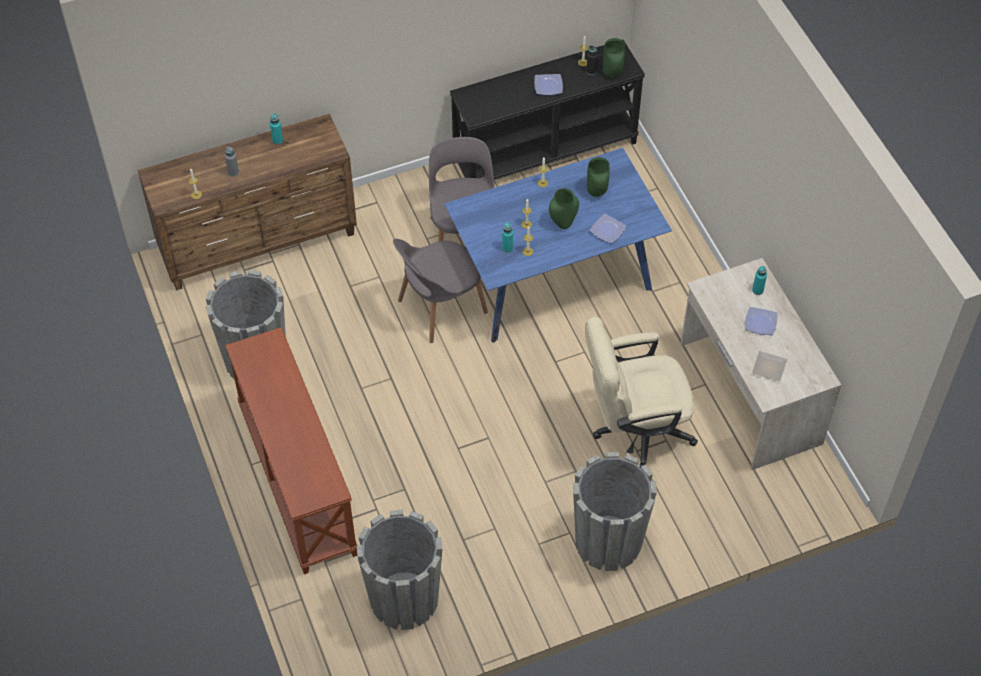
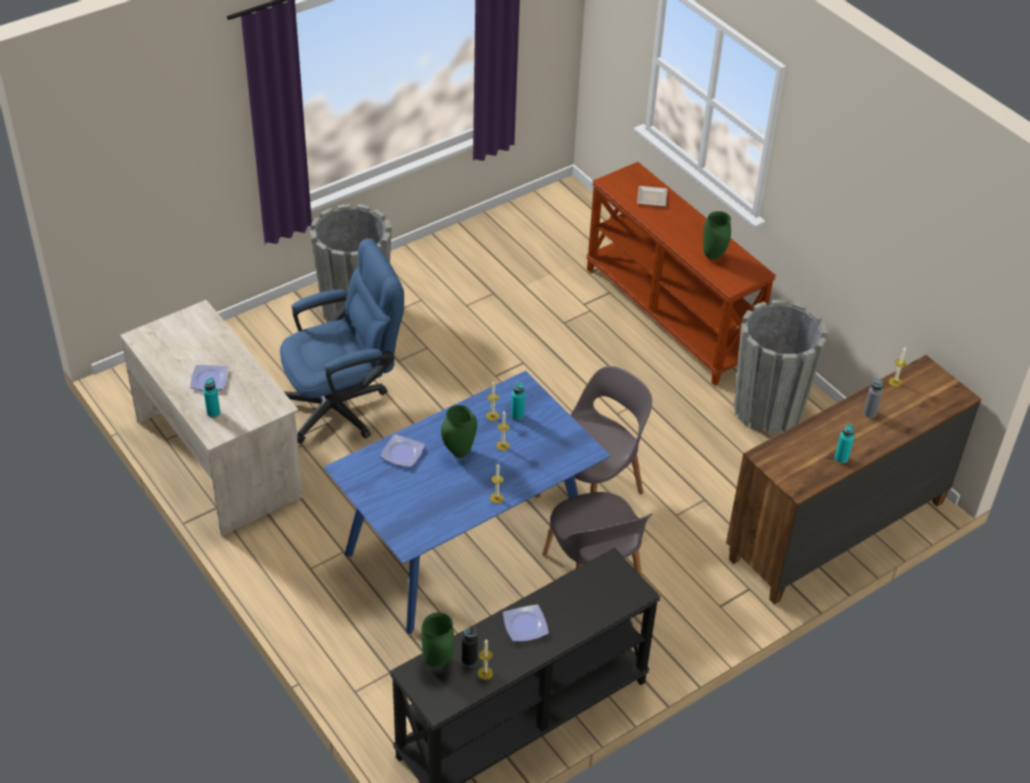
camera: 165 degrees right, 10 degrees down
grey planter [357,510,442,630] -> none
beige office chair [585,316,698,468] -> blue office chair [280,238,404,444]
green vase [587,157,610,197] -> green vase moved to [703,211,731,260]
plate [752,351,787,382] -> plate moved to [637,186,667,207]

